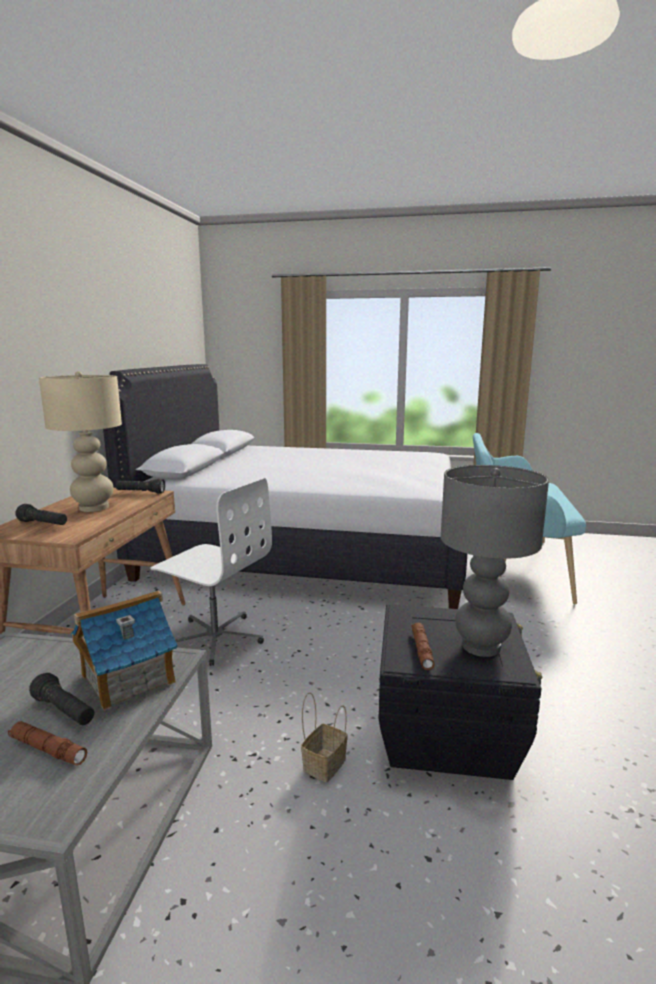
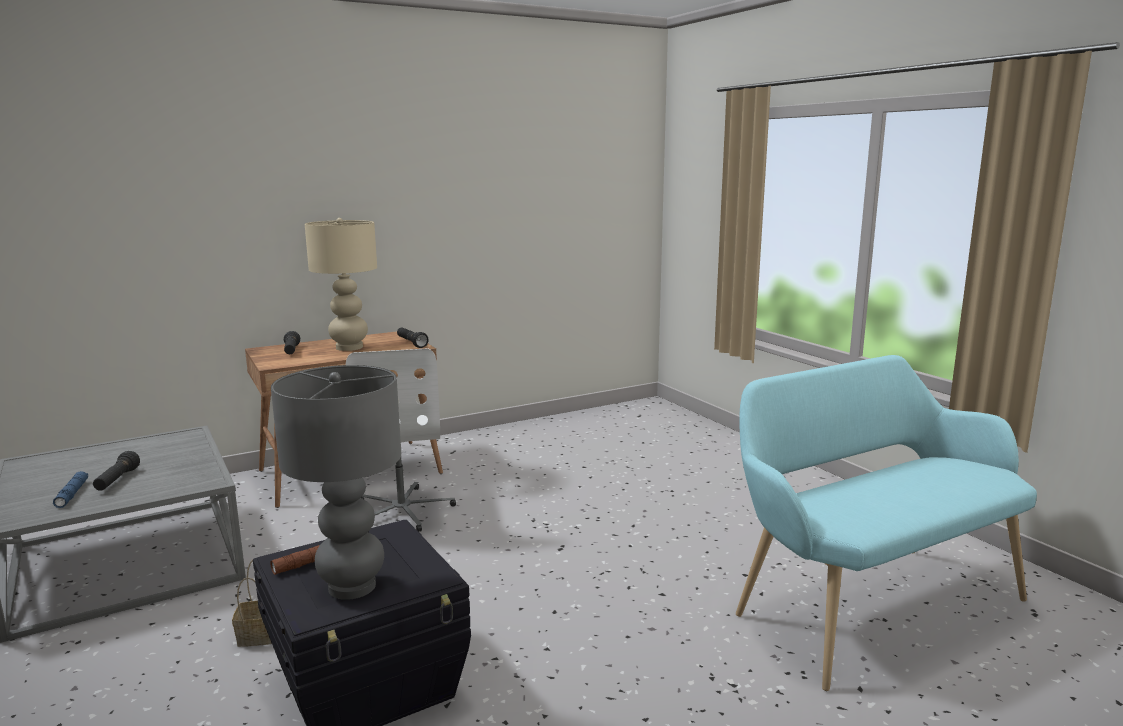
camera: 50 degrees right, 0 degrees up
brown flashlight [8,721,87,766] -> blue flashlight [53,471,88,508]
toy house [71,590,178,711] -> none
white bed [103,364,467,609] -> none

